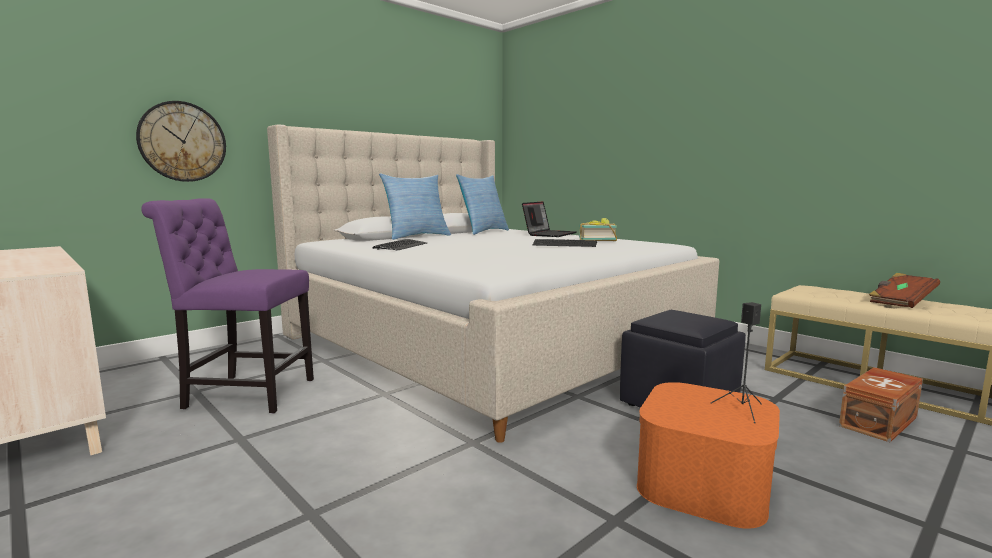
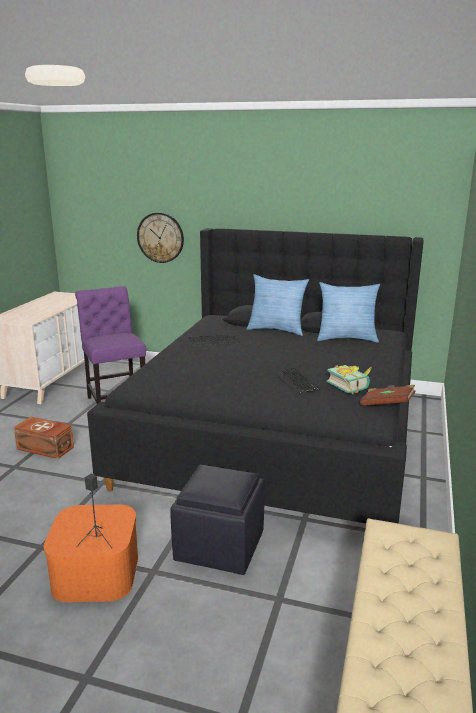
camera: 60 degrees right, 10 degrees up
beige bed [267,124,719,443] -> black bed [87,228,424,524]
laptop [522,201,577,237] -> none
brown storage box [839,367,923,442] -> brown storage box moved to [14,417,74,459]
brown book [869,273,940,308] -> brown book moved to [360,385,416,406]

